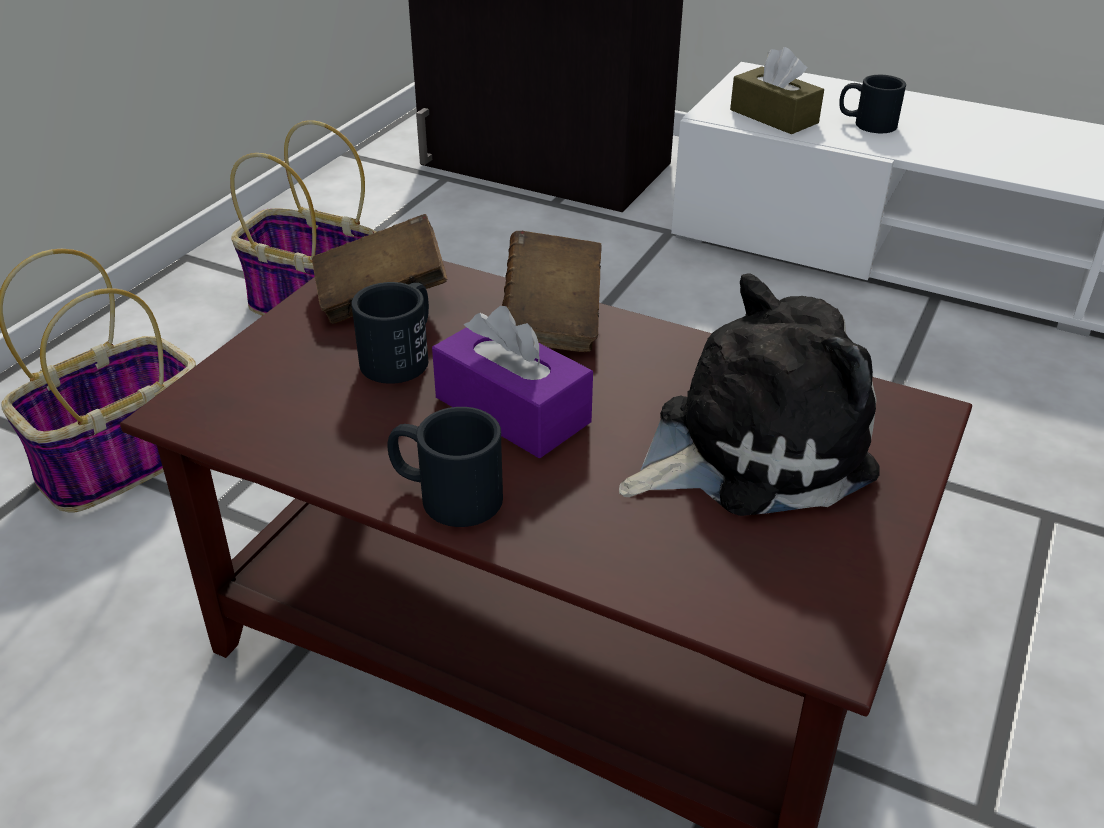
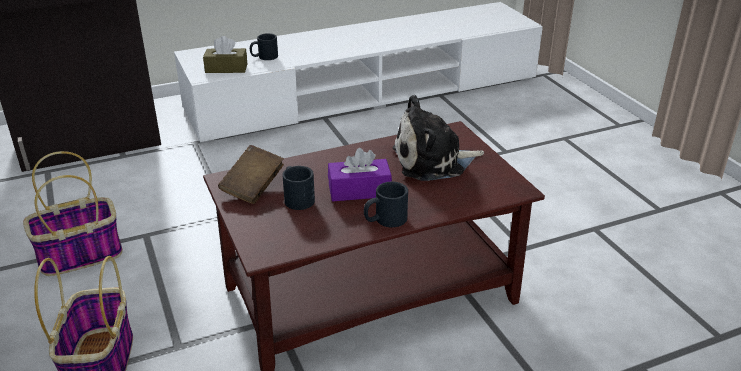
camera: 50 degrees left, 5 degrees down
brown book [502,231,602,352] -> none
plush toy [619,273,880,516] -> plush toy turned 120 degrees counterclockwise [393,95,484,181]

